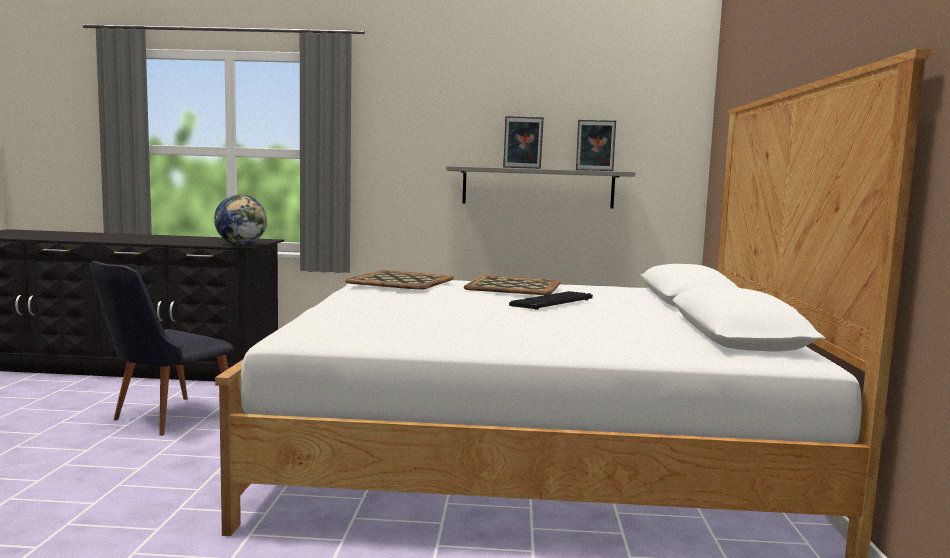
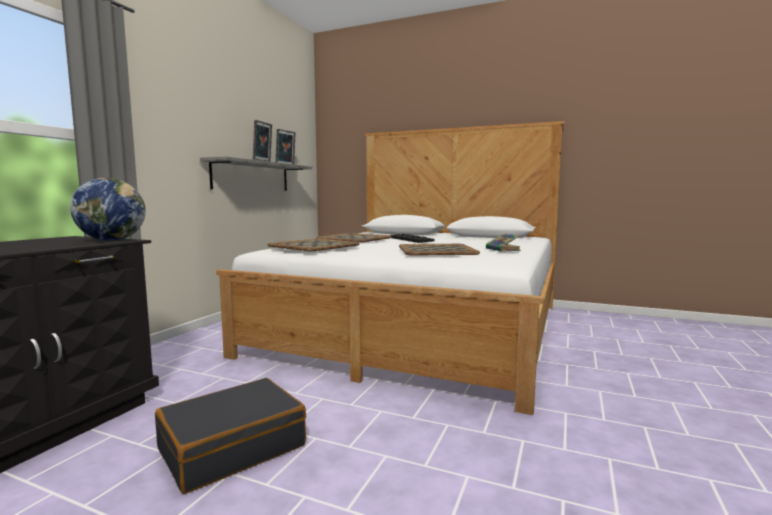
camera: 70 degrees left, 0 degrees up
black chair [90,261,233,436] -> black suitcase [155,378,306,494]
none -> tray [399,244,480,256]
none -> book [486,233,521,252]

